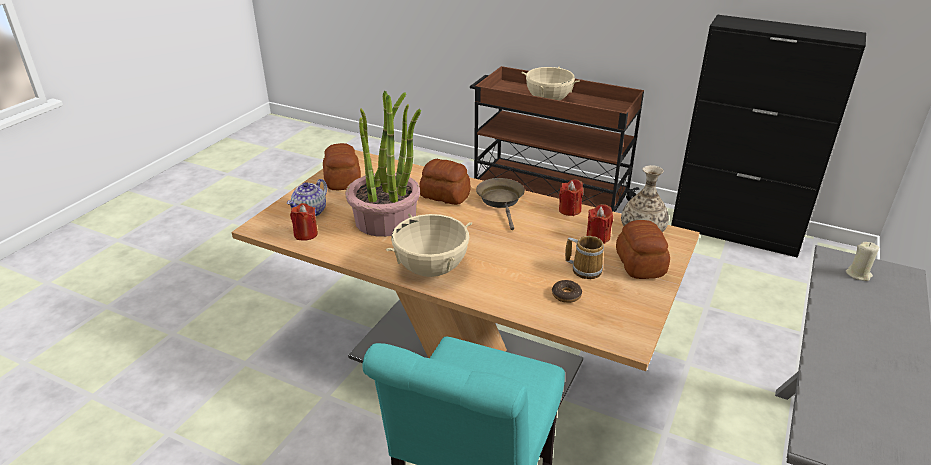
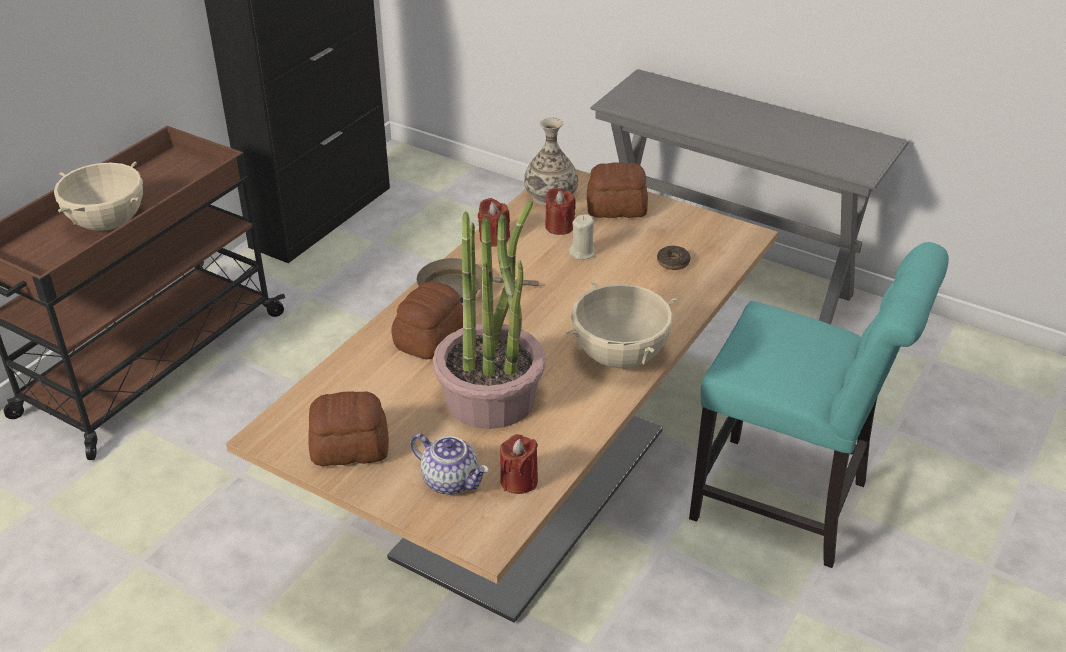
camera: 85 degrees left, 5 degrees up
mug [565,236,604,279] -> none
beige candle [846,242,879,281] -> beige candle moved to [569,214,596,260]

